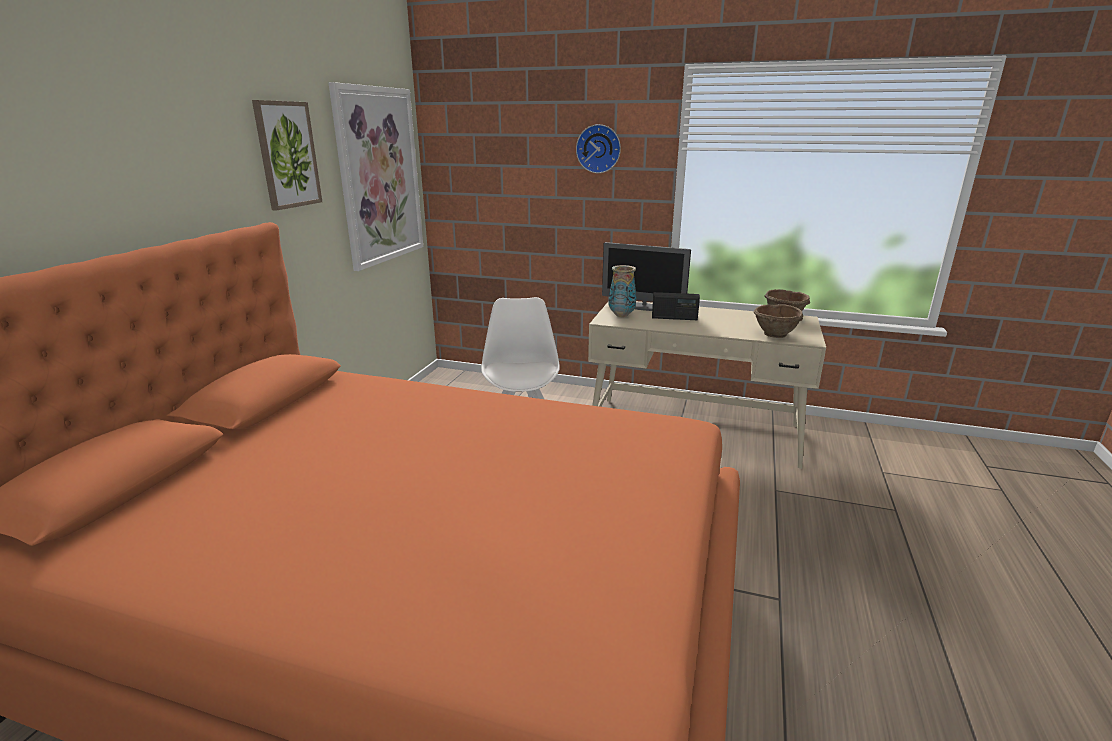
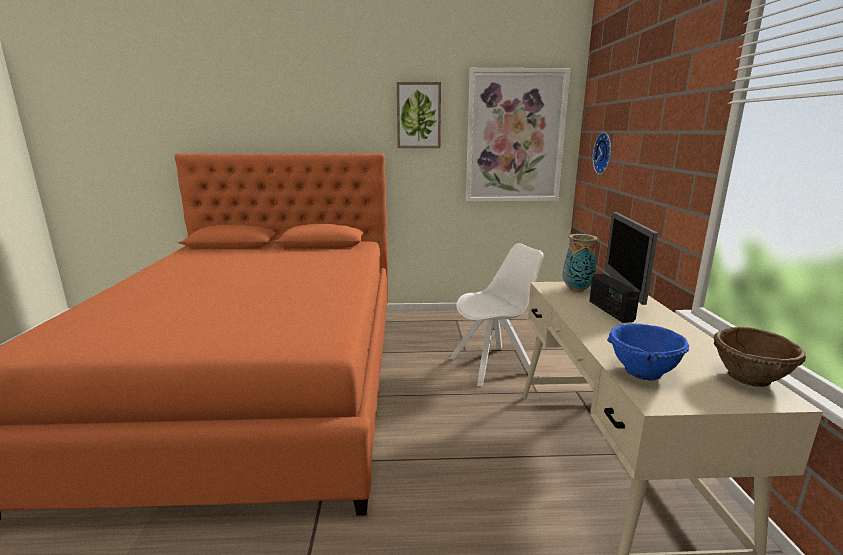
camera: 70 degrees right, 5 degrees down
wall clock [576,124,621,173] -> wall clock moved to [593,132,611,174]
brown bowl [754,304,803,338] -> blue bowl [607,323,689,381]

